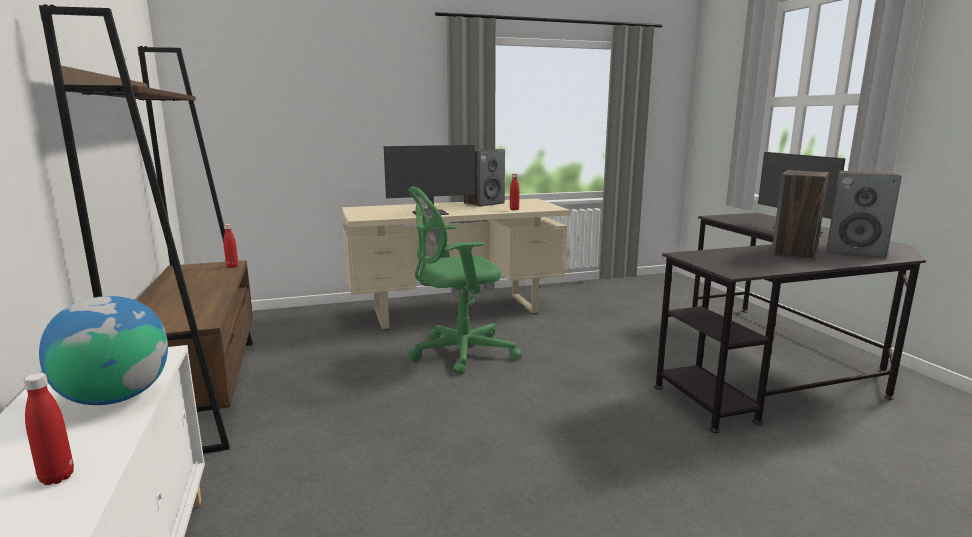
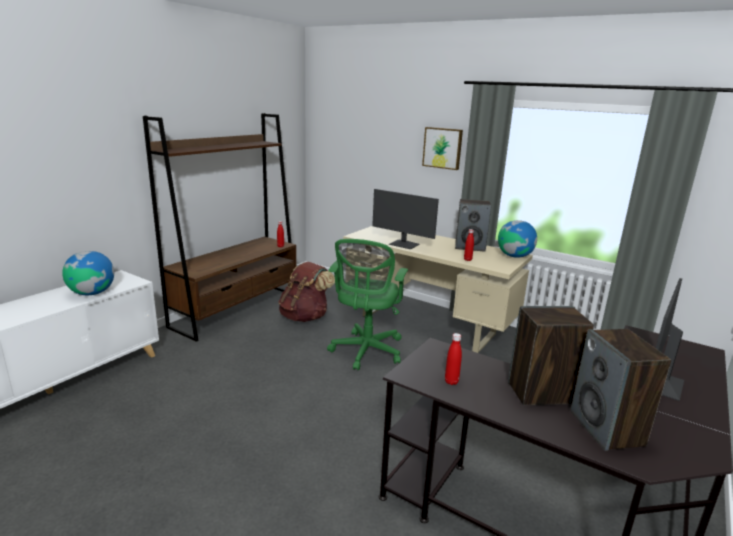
camera: 50 degrees right, 5 degrees up
red bottle [23,373,74,485] -> red bottle moved to [445,333,462,385]
green office chair [408,186,522,375] -> green office chair turned 105 degrees counterclockwise [327,239,408,370]
none -> brown backpack [278,262,335,322]
none -> picture [422,127,463,170]
none -> globe [498,220,537,258]

